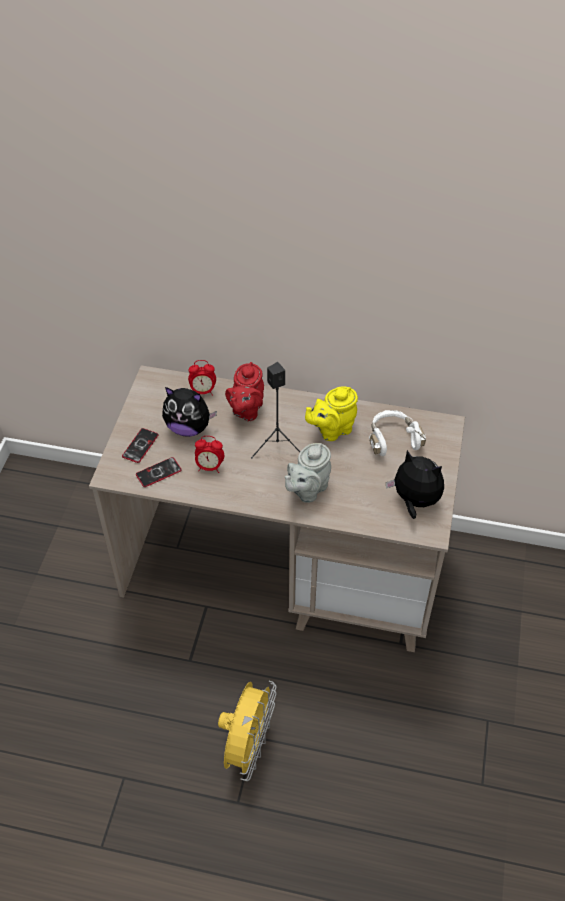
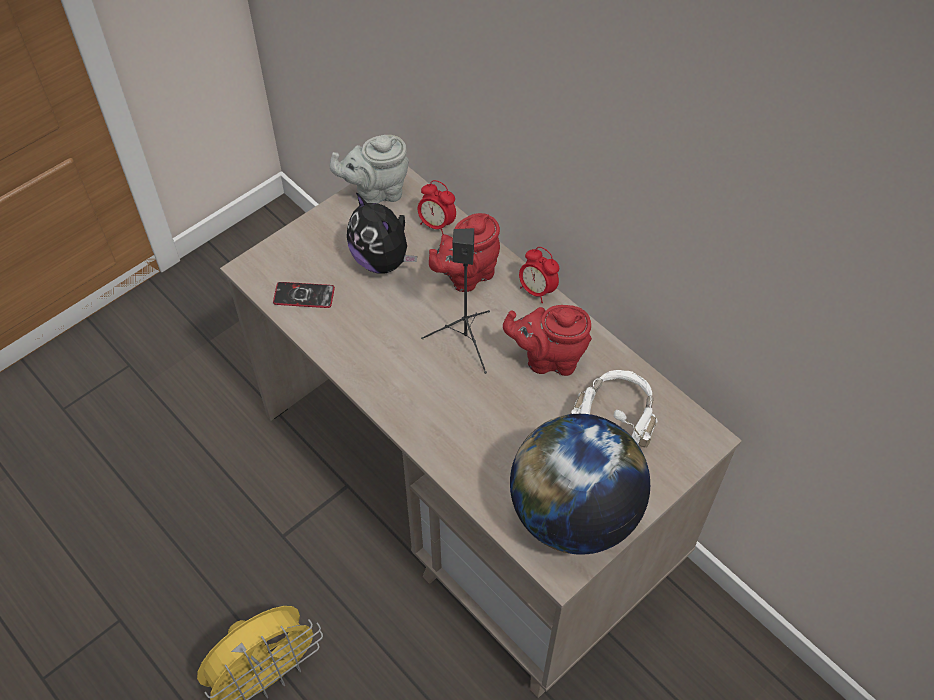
camera: 35 degrees right, 5 degrees up
phone [122,428,159,463] -> none
alarm clock [195,436,224,473] -> alarm clock moved to [519,247,559,303]
grey teapot [285,443,331,503] -> grey teapot moved to [330,135,409,204]
yellow teapot [305,386,358,441] -> red teapot [503,305,592,376]
plush toy [386,450,444,519] -> globe [510,414,650,555]

